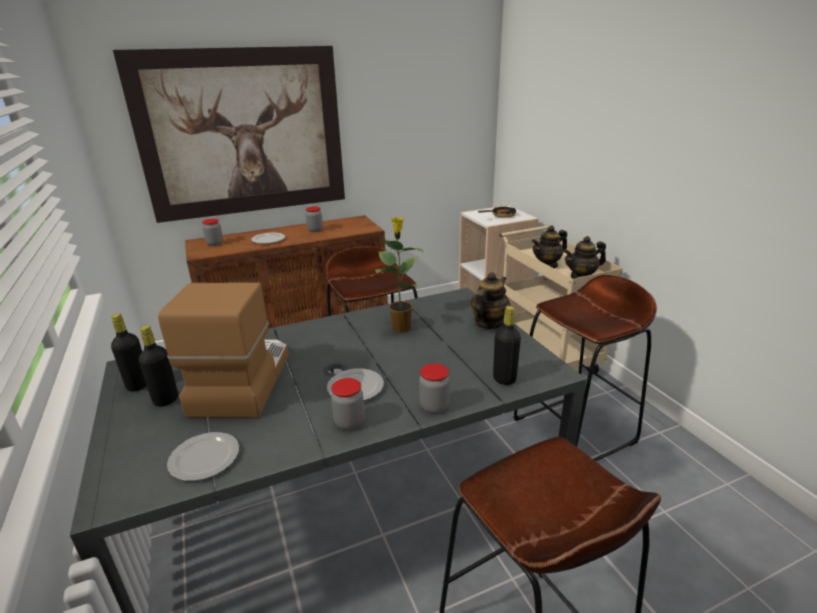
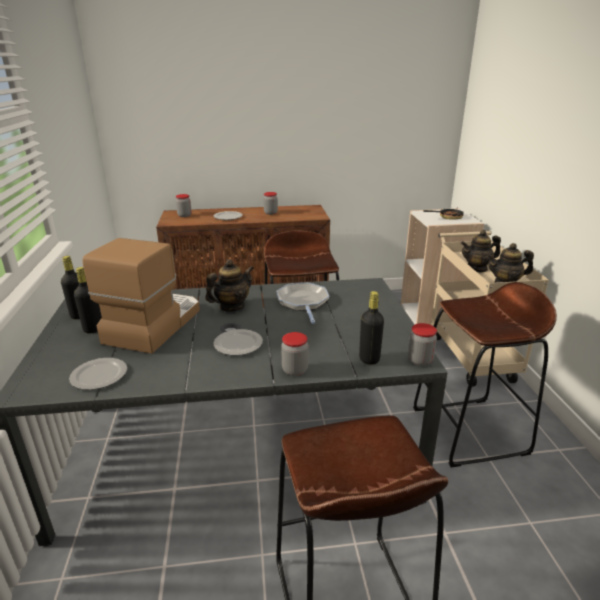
camera: 15 degrees right, 0 degrees up
picture [113,46,345,223] -> none
jar [331,378,365,430] -> jar moved to [408,323,437,366]
potted plant [375,217,424,332] -> frying pan [276,282,329,324]
teapot [471,272,511,329] -> teapot moved to [205,259,254,311]

